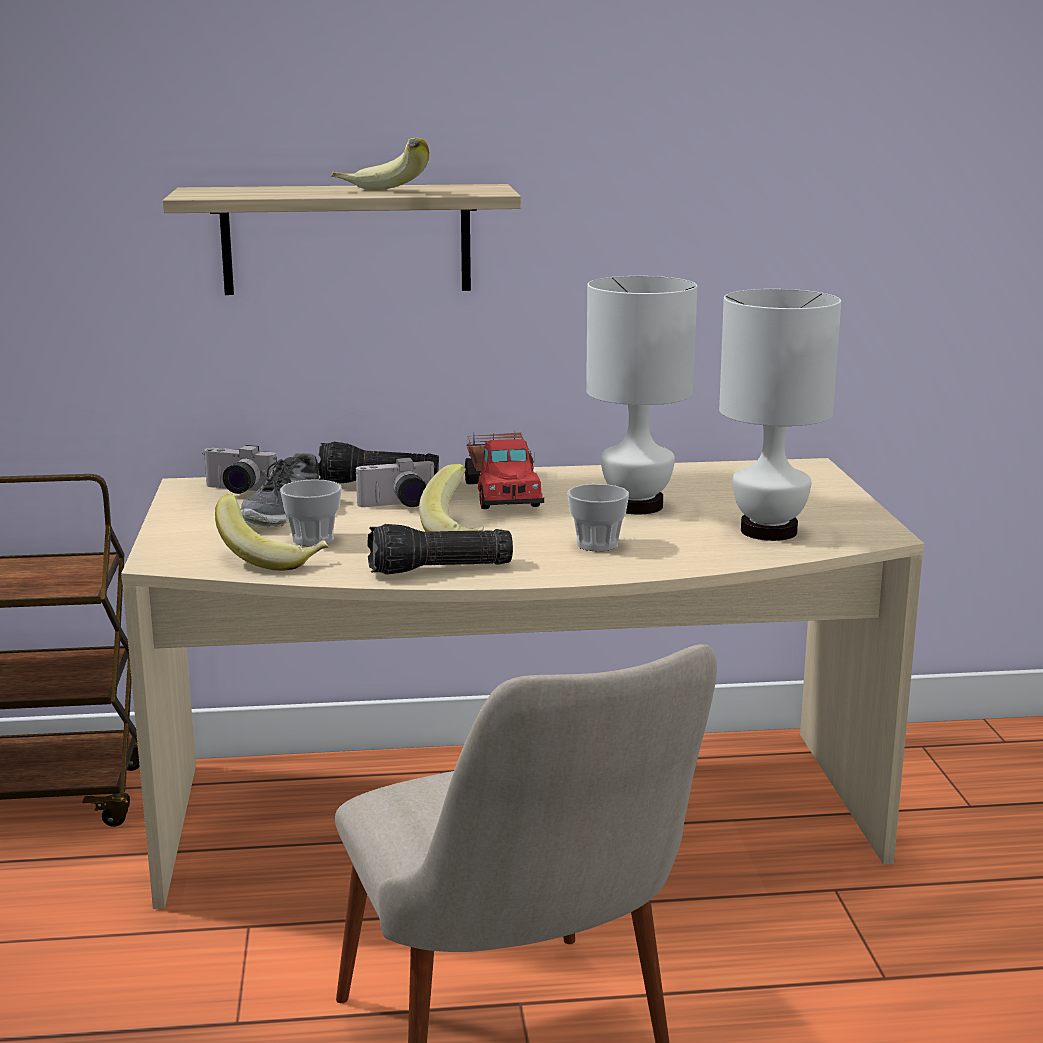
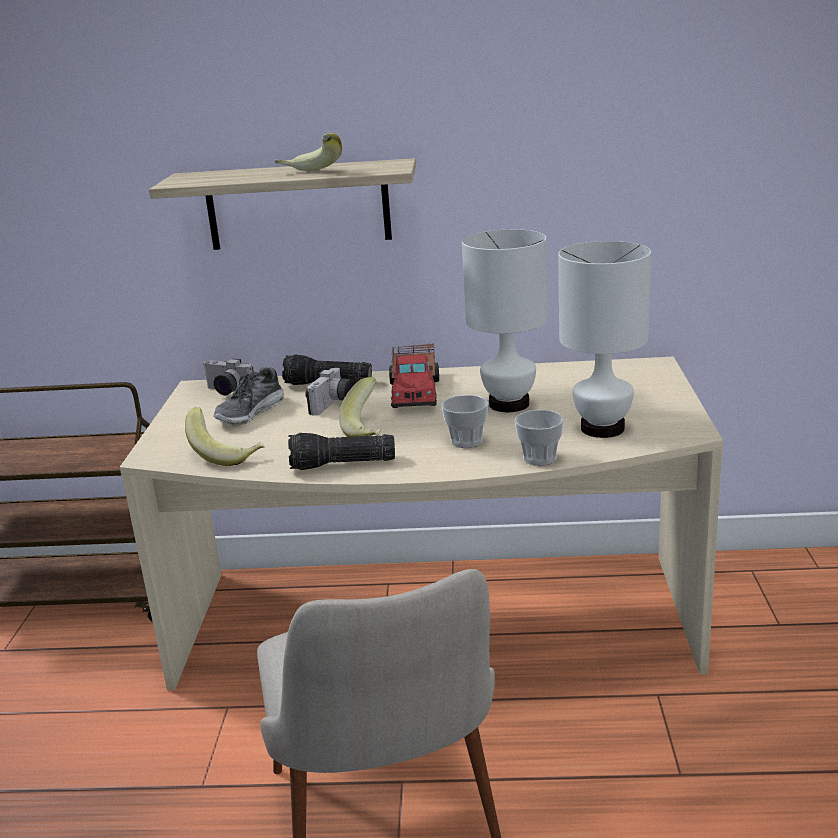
camera: 10 degrees right, 5 degrees up
cup [280,479,342,546] -> cup moved to [514,410,564,466]
camera [355,457,436,507] -> camera turned 60 degrees counterclockwise [305,368,355,416]

